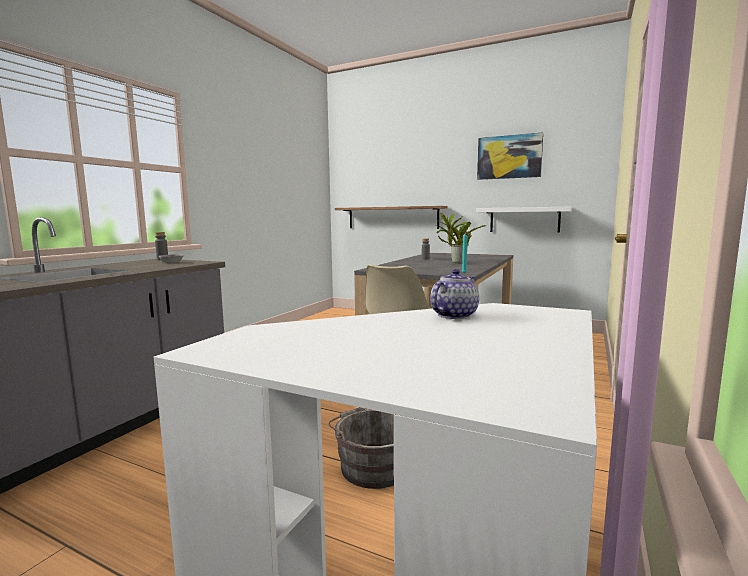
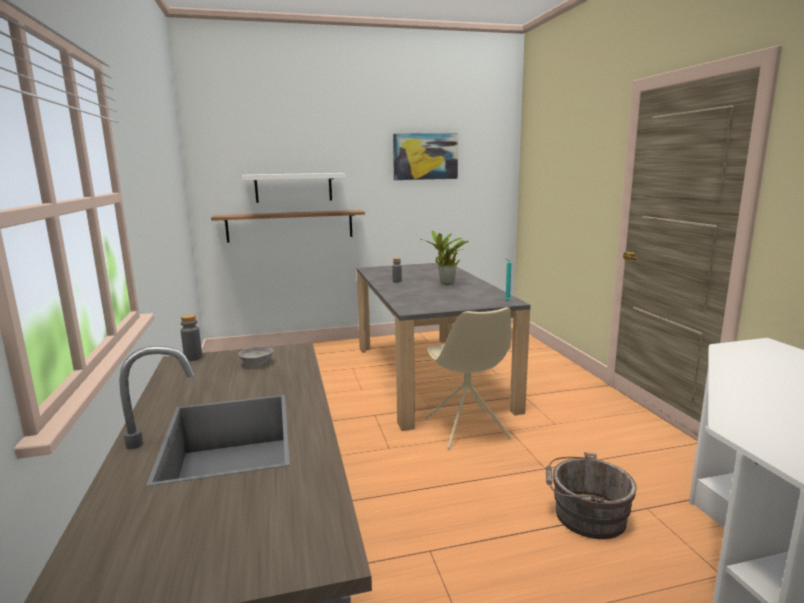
camera: 40 degrees left, 5 degrees up
teapot [430,269,479,319] -> none
white shelf [476,207,572,232] -> white shelf moved to [241,173,345,203]

